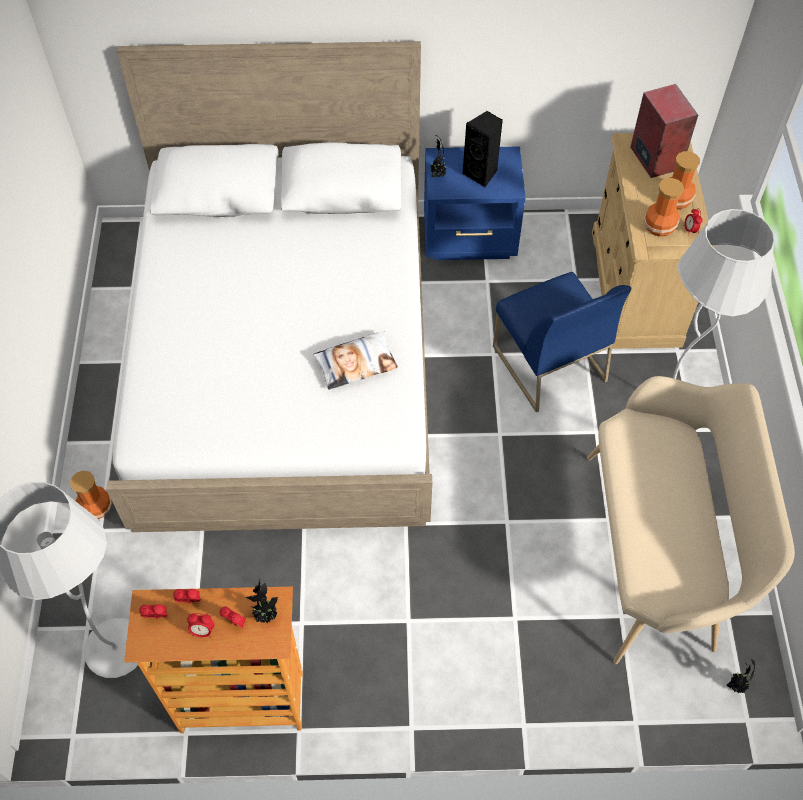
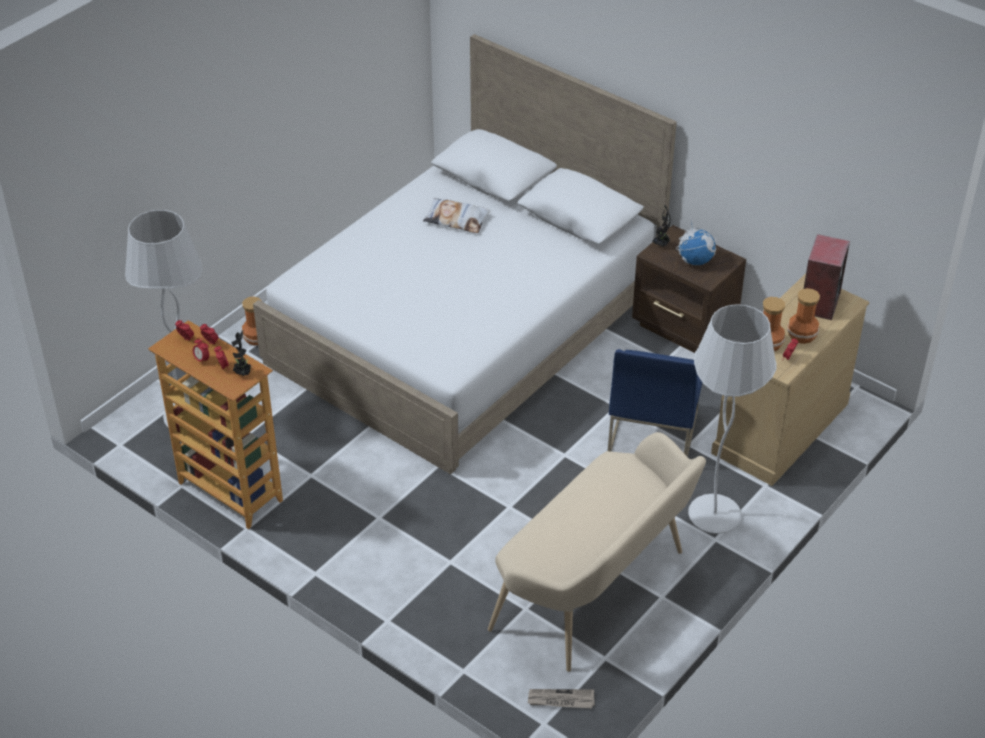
camera: 40 degrees right, 15 degrees down
pillow [313,331,398,390] -> pillow moved to [423,198,491,233]
blue nightstand [424,146,526,260] -> brown nightstand [632,225,746,353]
black speaker [463,111,503,187] -> globe [676,218,716,265]
potted plant [726,659,755,693] -> newspaper [528,689,595,708]

